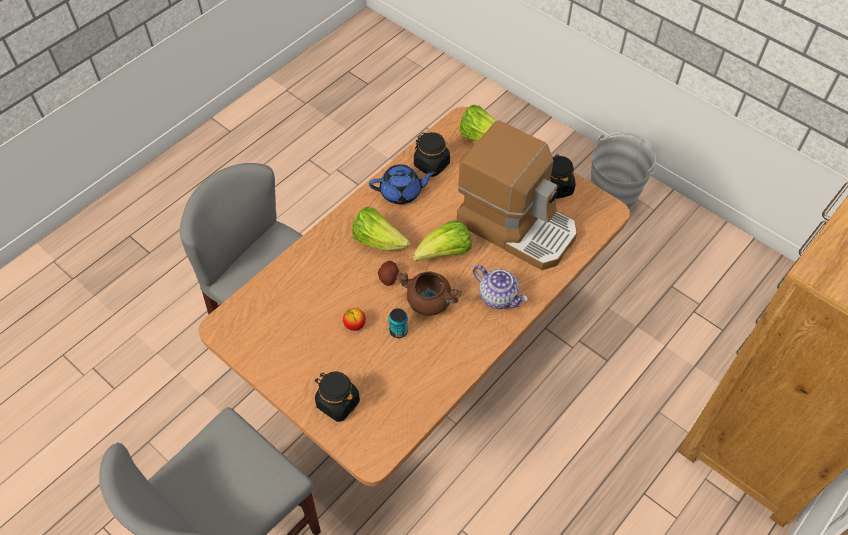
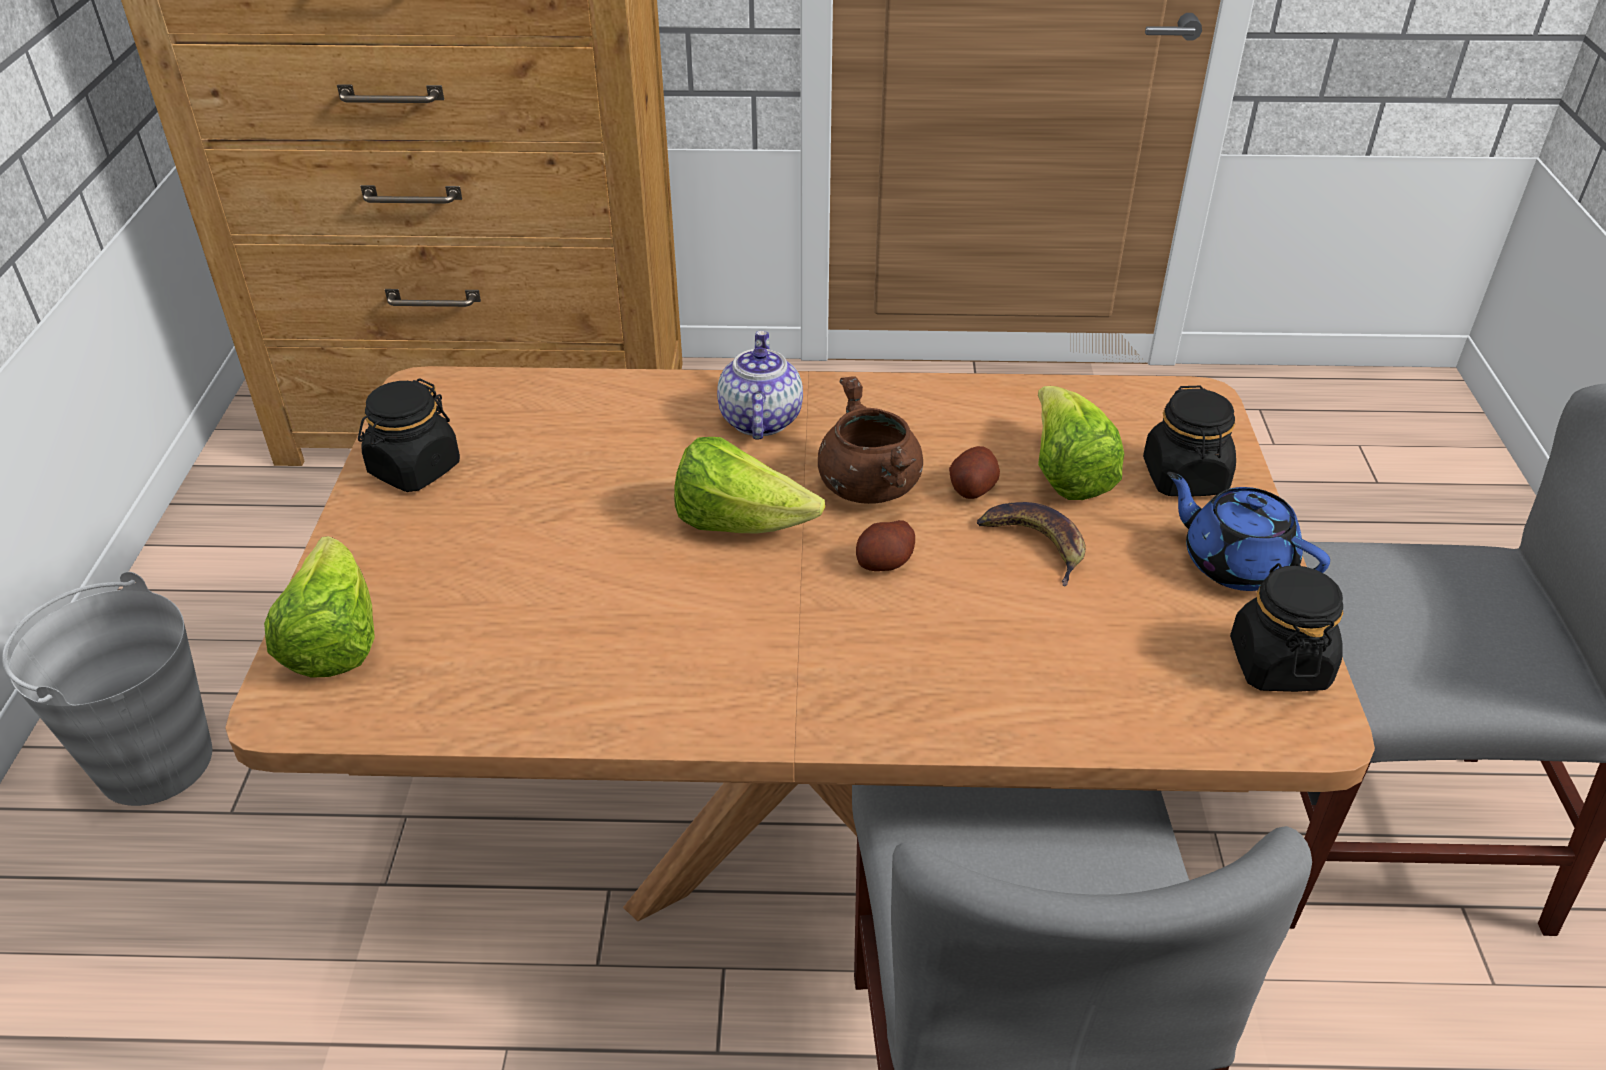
camera: 130 degrees left, 15 degrees down
apple [343,308,366,331] -> banana [977,502,1086,587]
lettuce [352,207,410,250] -> lettuce moved to [1038,386,1124,500]
blue teapot [369,164,436,204] -> blue teapot moved to [1167,472,1330,591]
can [389,308,408,338] -> potato [949,446,1000,499]
black jar [414,132,450,177] -> black jar moved to [1230,563,1343,692]
coffee machine [457,120,577,270] -> none

